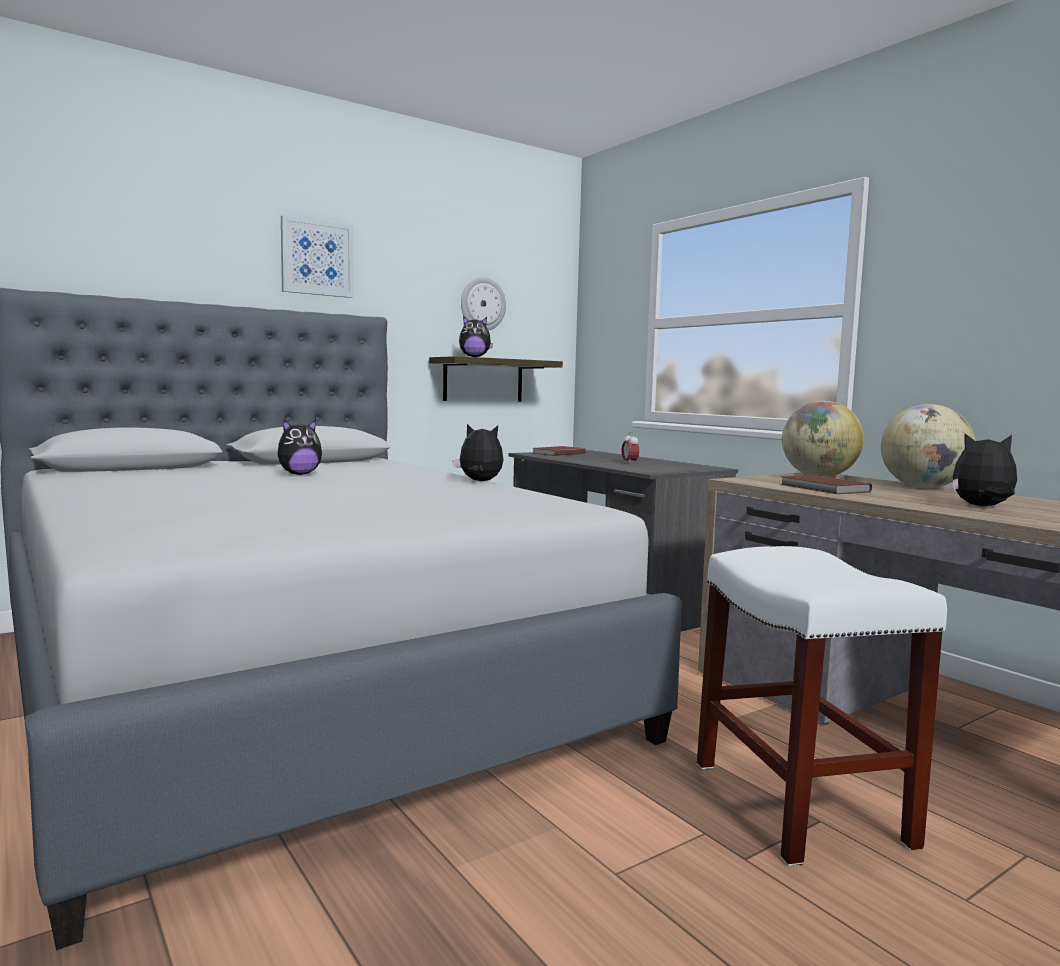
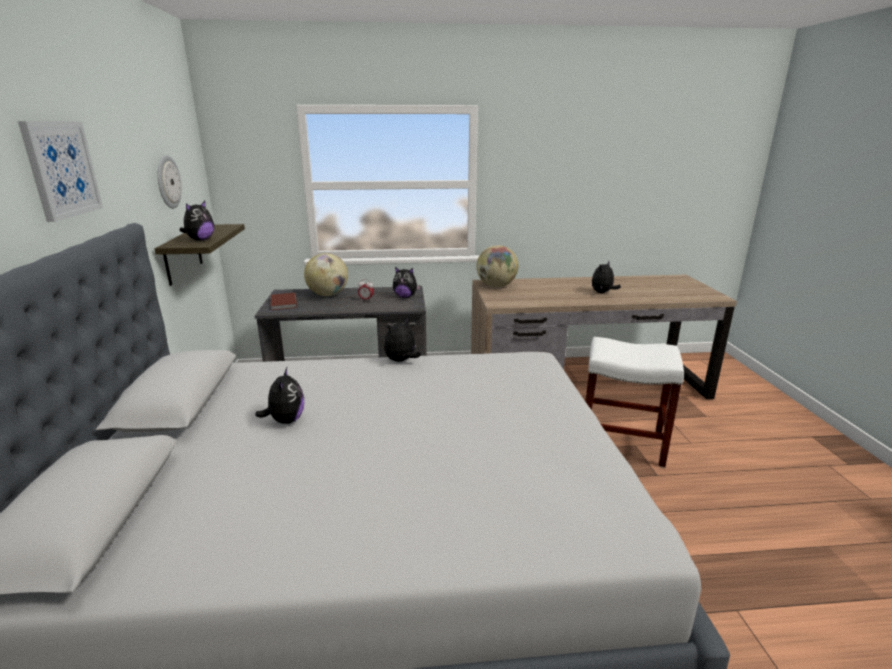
camera: 60 degrees left, 15 degrees up
brown book [780,475,872,494] -> none
globe [881,404,975,488] -> globe moved to [304,253,348,296]
none -> plush toy [393,267,421,298]

